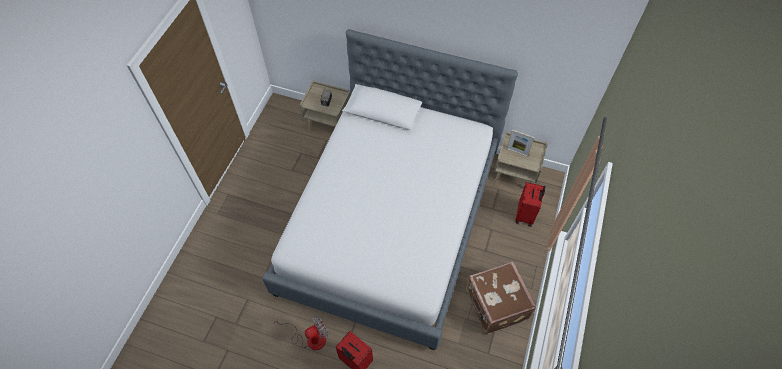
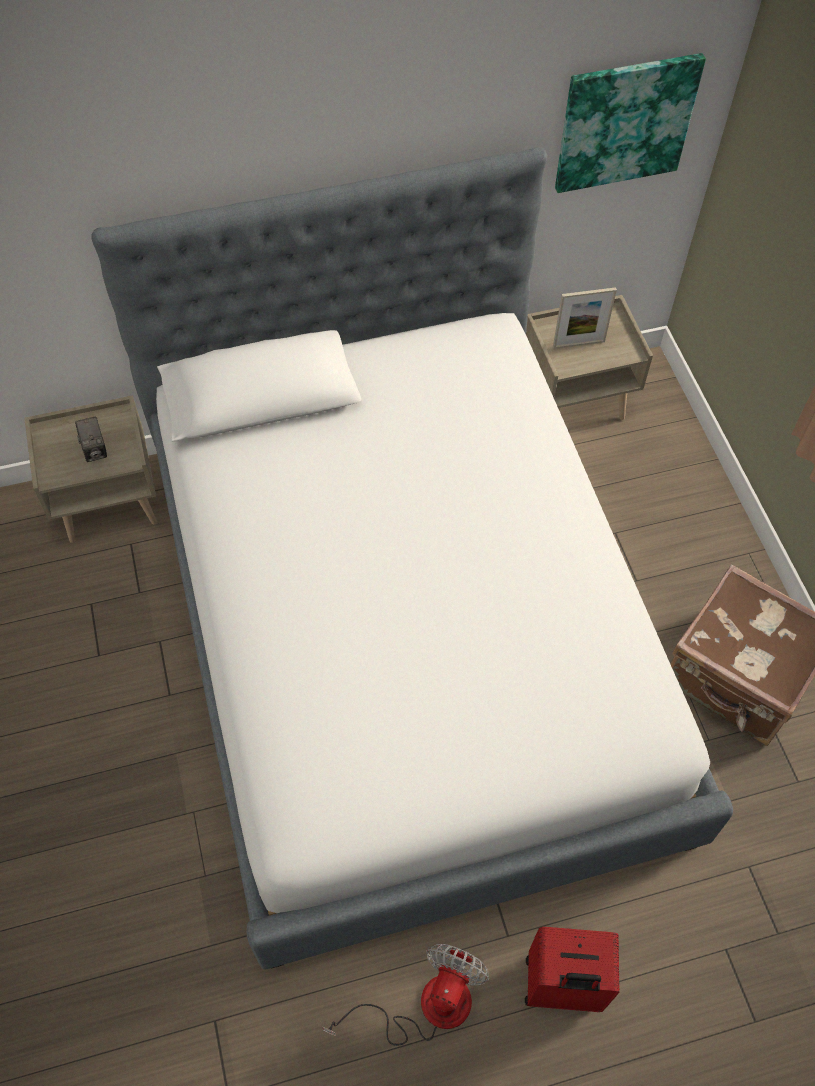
camera: 35 degrees left, 0 degrees up
red suitcase [516,182,546,227] -> none
none -> picture [555,53,706,193]

